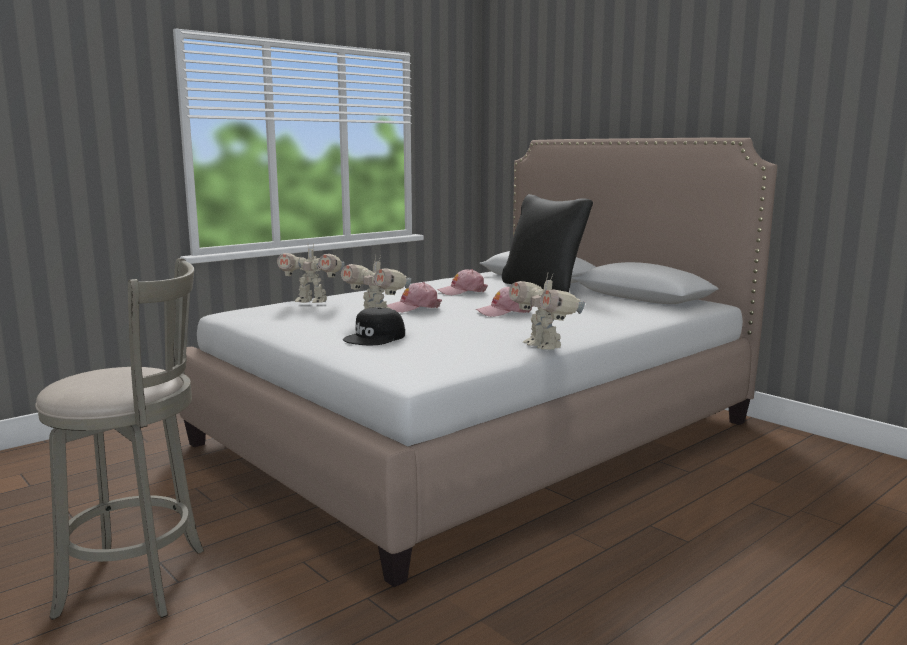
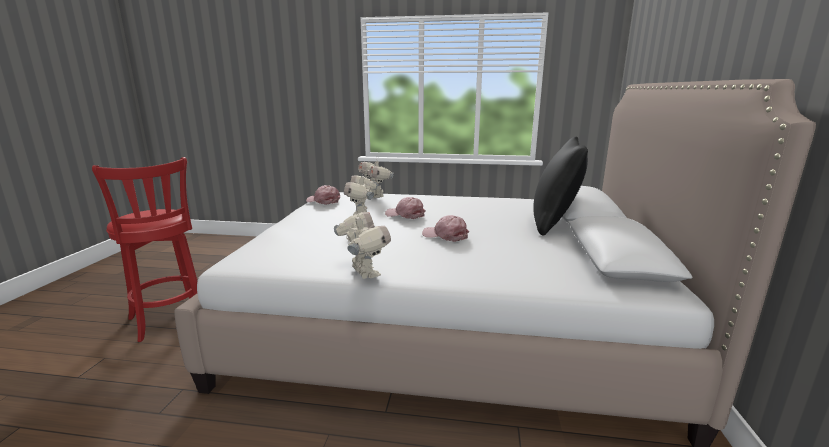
camera: 50 degrees right, 5 degrees up
grey stool [35,258,204,620] -> red stool [92,157,197,342]
black cap [343,307,405,345] -> none
pink cap [437,269,488,295] -> pink cap moved to [306,185,340,205]
toy robot [509,274,586,350] -> toy robot turned 135 degrees clockwise [334,211,391,279]

